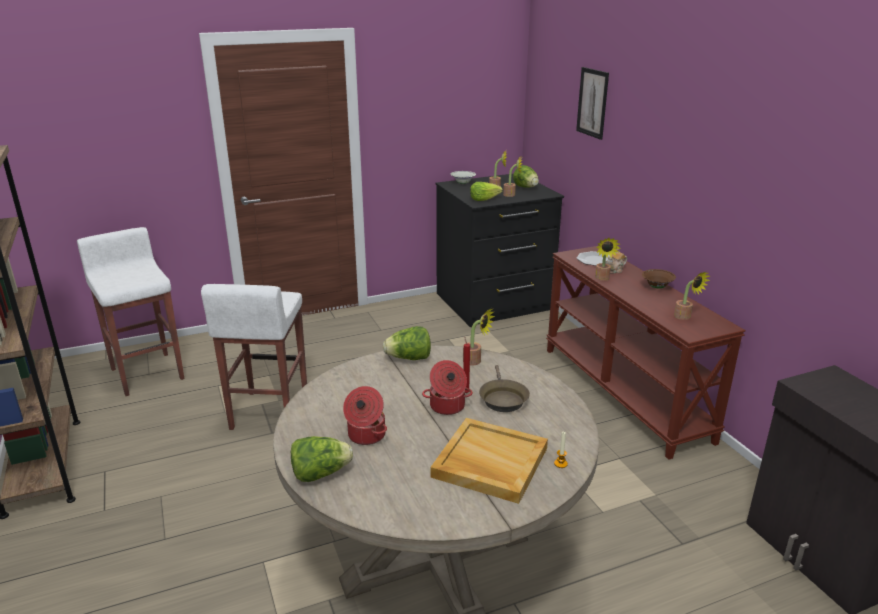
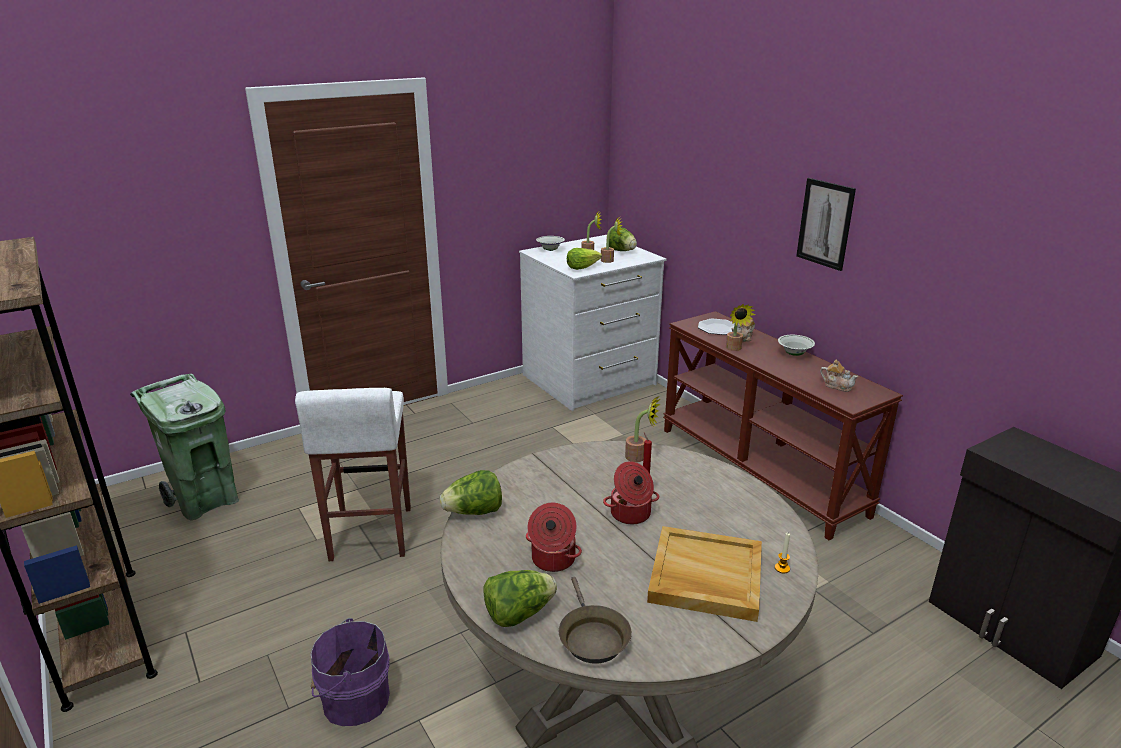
camera: 10 degrees left, 0 degrees up
white stool [77,227,185,396] -> green trash can [130,374,239,520]
lettuce [383,326,431,360] -> lettuce moved to [440,470,502,515]
black dresser [435,174,564,327] -> white dresser [519,235,666,411]
brown frying pan [479,365,530,412] -> brown frying pan moved to [559,577,632,664]
picture [576,67,609,140] -> picture moved to [796,178,856,271]
brown bowl [642,269,676,288] -> white bowl [778,335,815,356]
potted plant [674,271,710,320] -> teapot [820,359,858,392]
none -> purple bucket [310,618,390,726]

